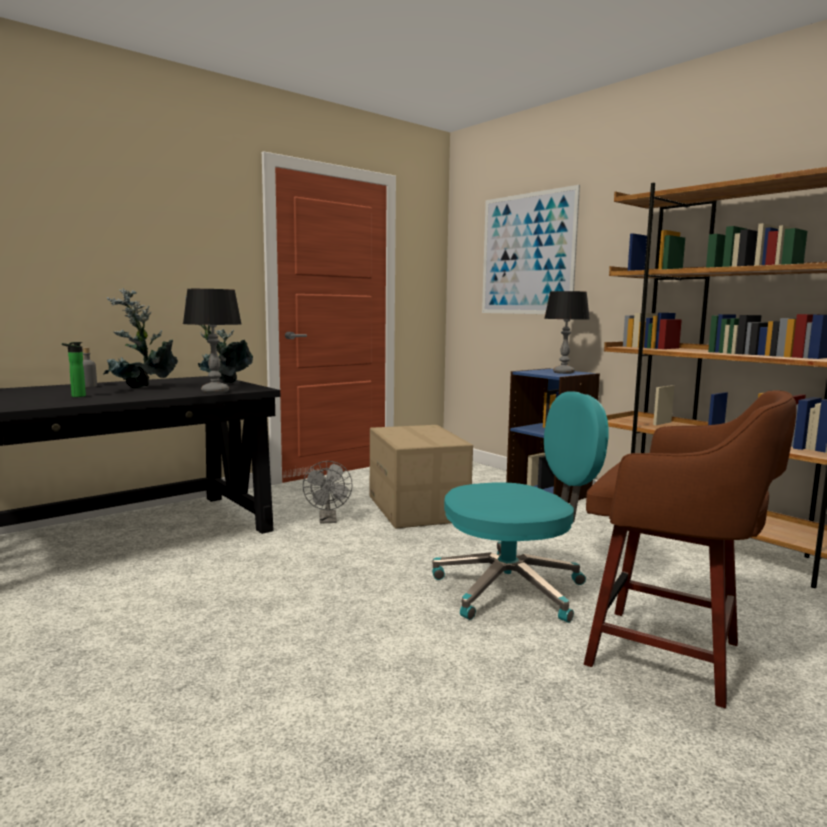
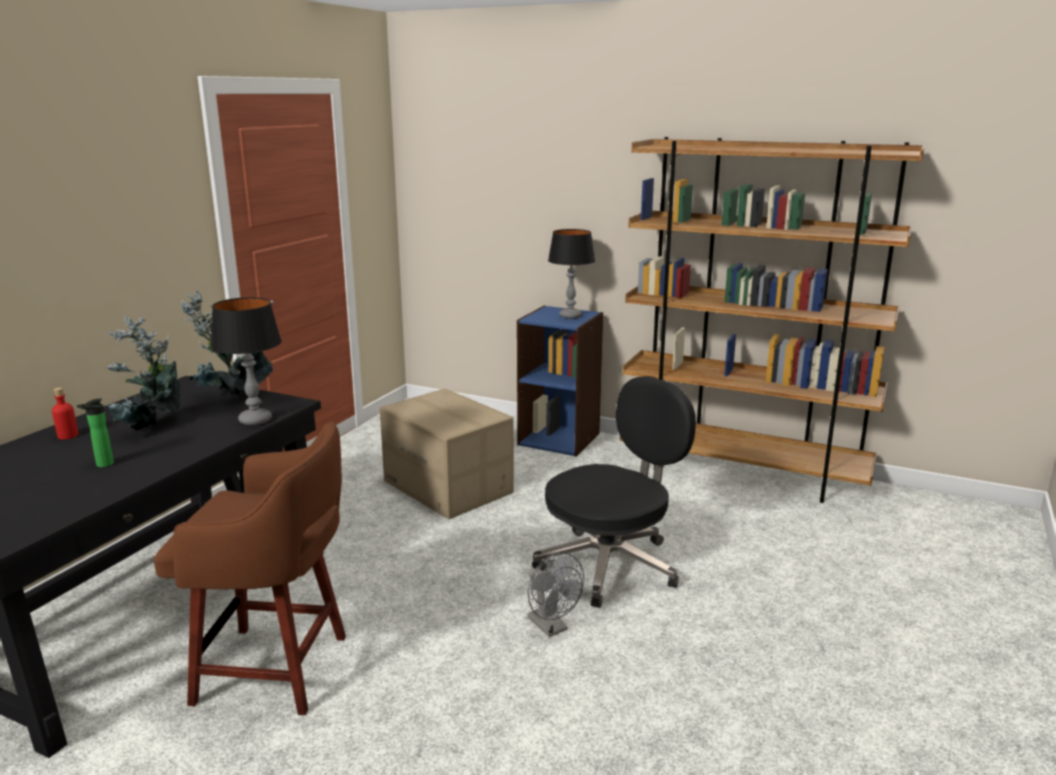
camera: 25 degrees left, 10 degrees up
grey bottle [83,348,97,387] -> red bottle [52,388,79,439]
grey fan [303,461,353,523] -> grey fan moved to [527,553,584,637]
turquoise office chair [432,391,609,623] -> black office chair [532,376,696,608]
picture [482,185,580,314] -> none
brown stool [584,390,797,708] -> brown stool moved to [153,422,346,715]

